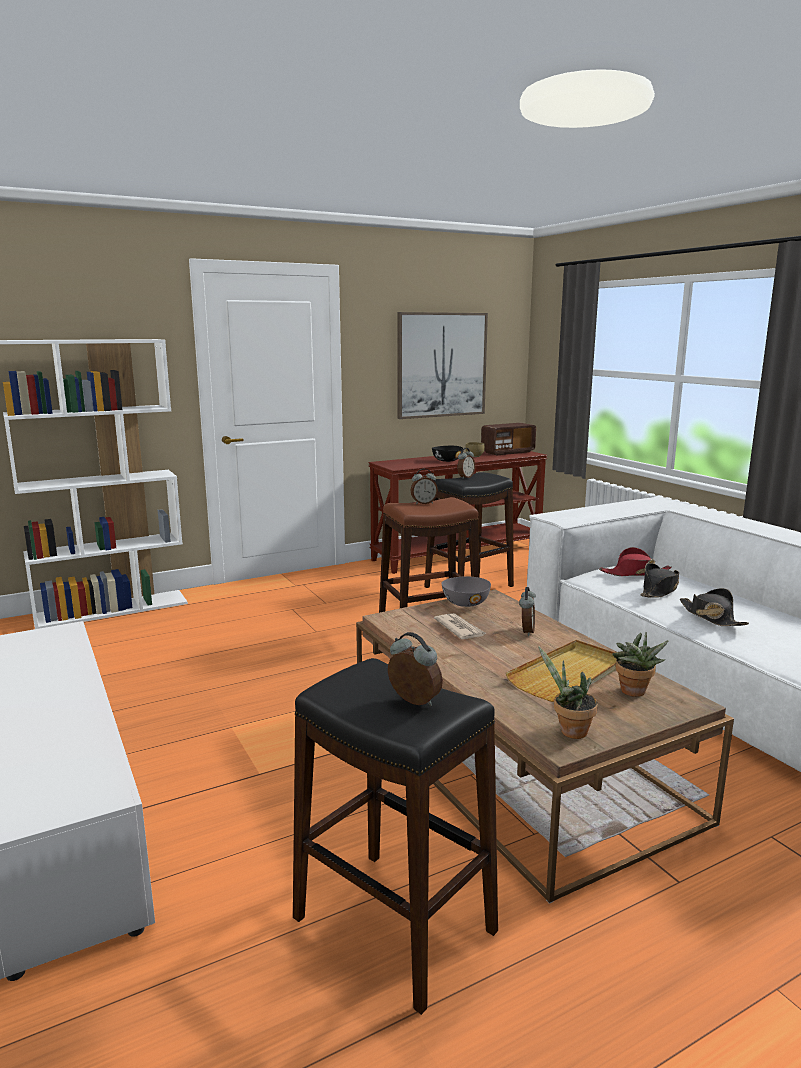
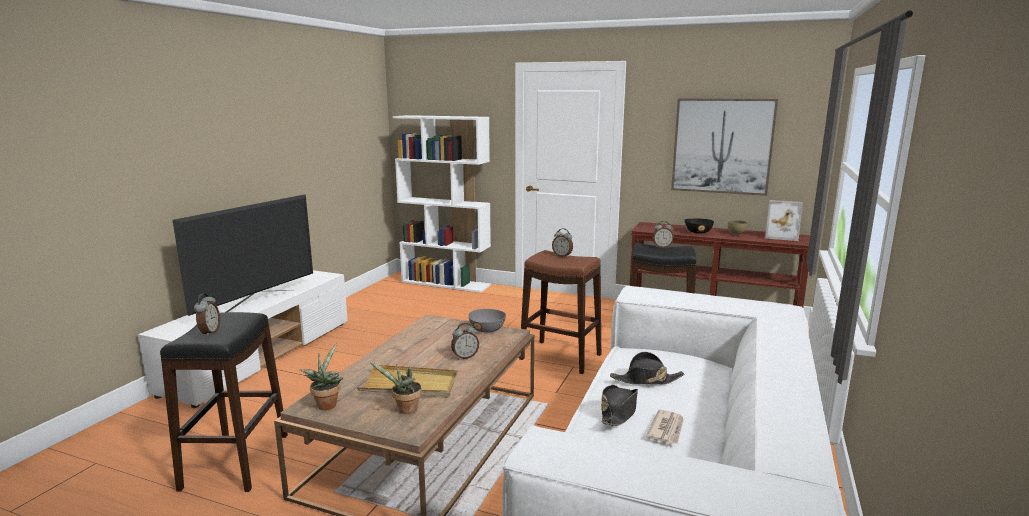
camera: 50 degrees right, 0 degrees up
newspaper [434,613,487,639] -> newspaper moved to [646,410,684,444]
radio [481,423,536,455] -> picture frame [765,200,803,241]
red hat [599,547,672,576] -> none
none -> television [173,194,313,316]

